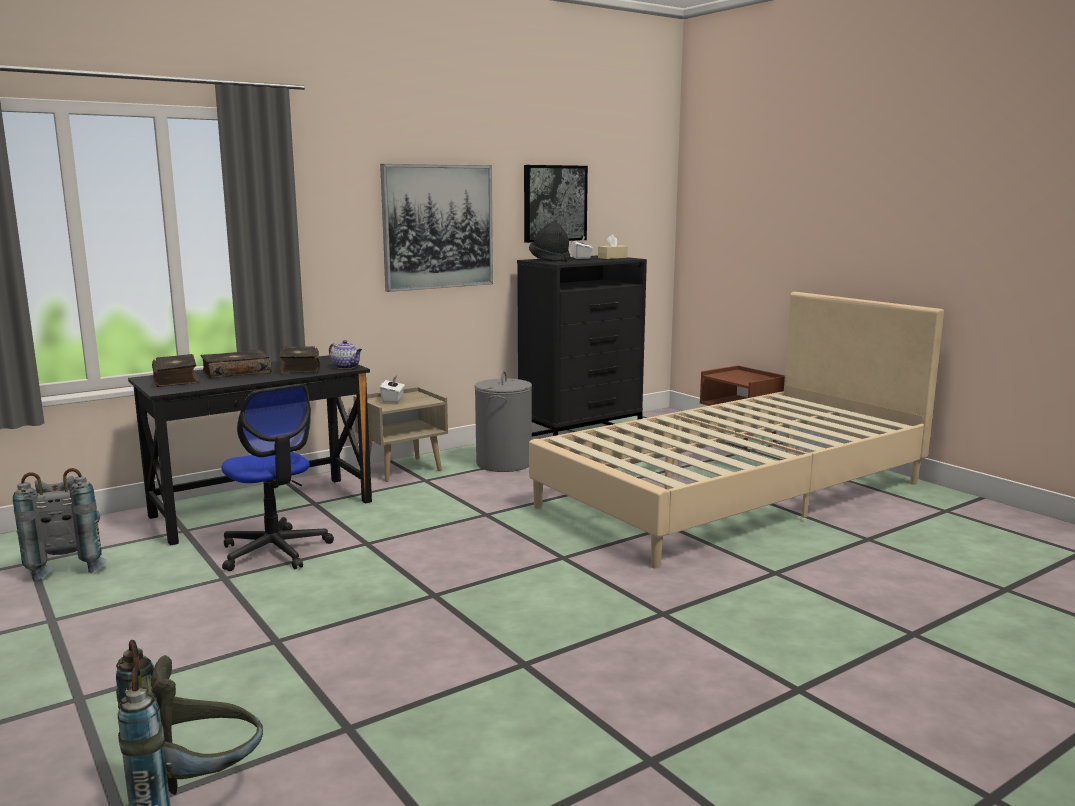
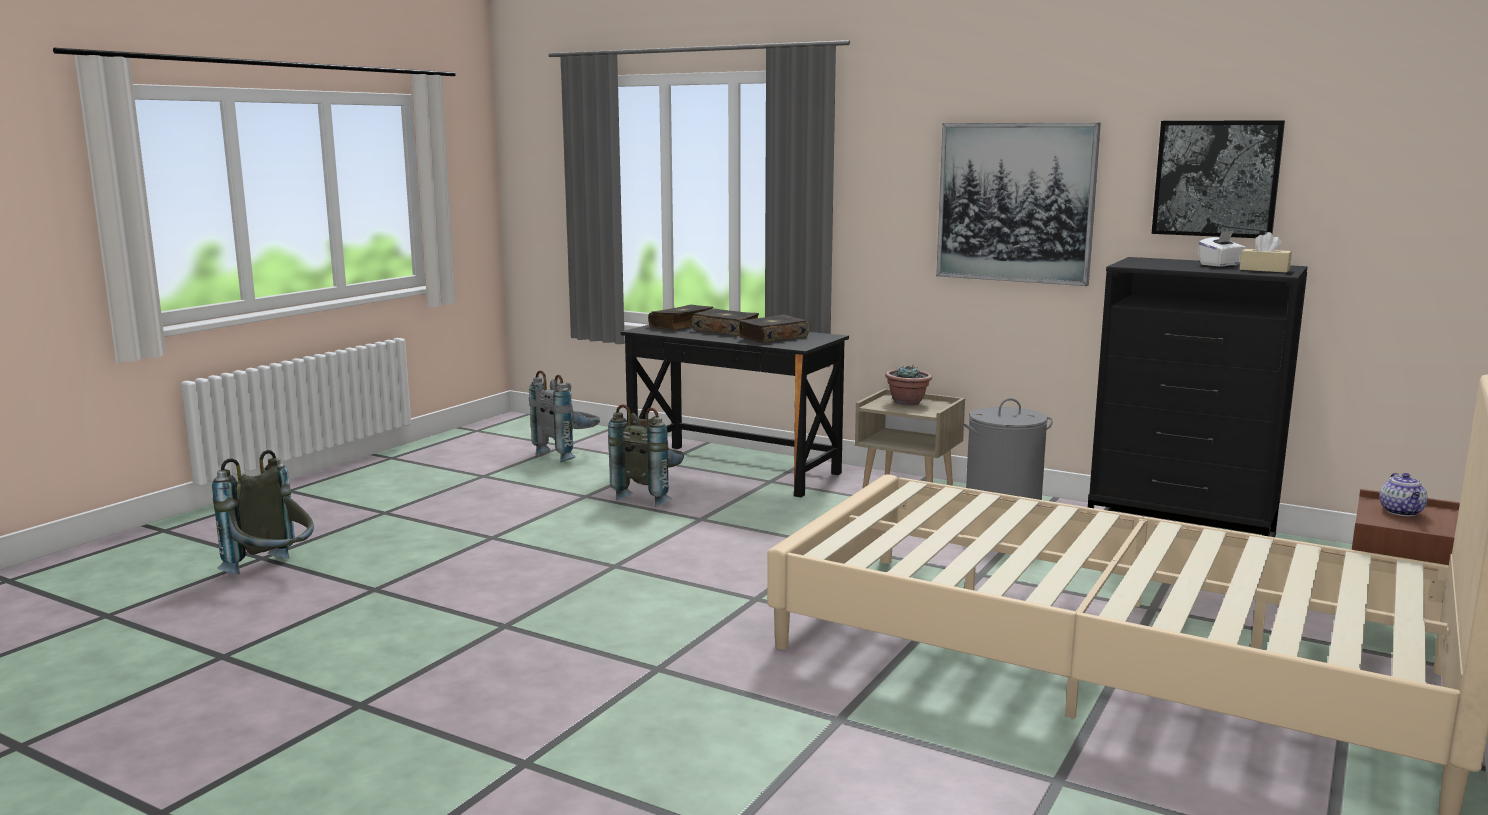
camera: 65 degrees right, 0 degrees up
office chair [221,384,334,571] -> grey backpack [608,404,684,507]
teapot [329,340,362,369] -> teapot moved to [1379,473,1428,516]
white tissue box [380,376,405,403] -> potted plant [885,365,932,405]
black hat [529,222,571,262] -> none

